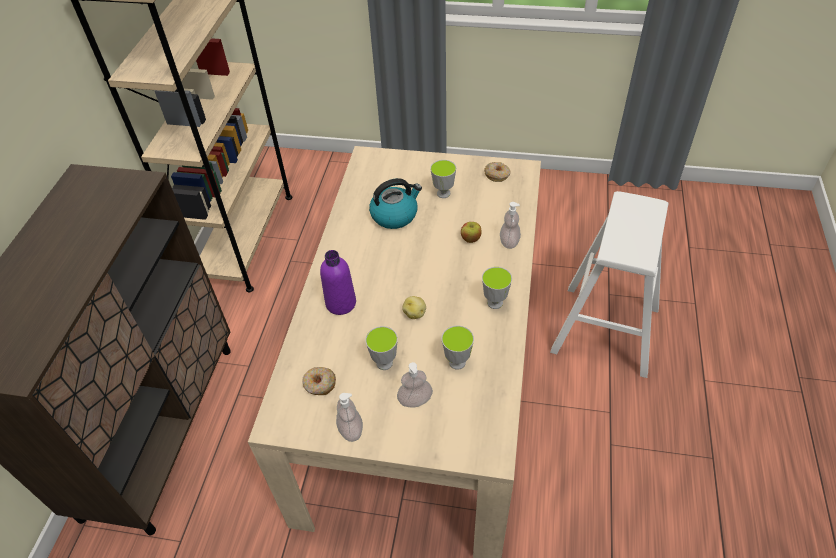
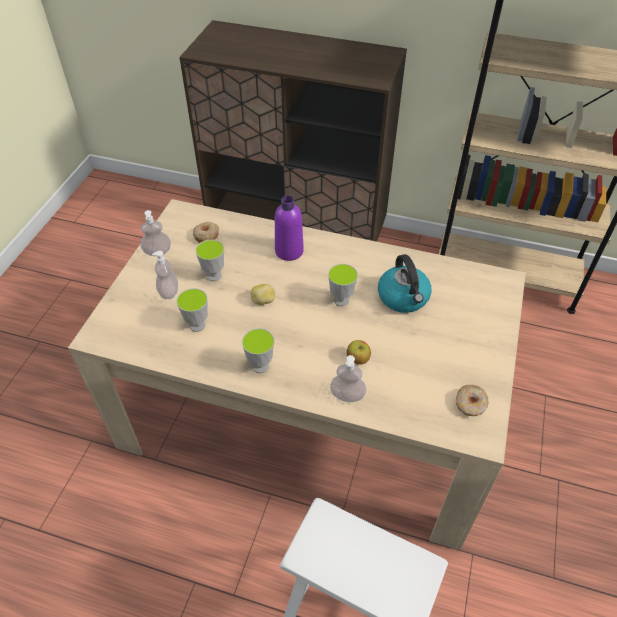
camera: 95 degrees right, 0 degrees up
cup [430,160,456,198] -> cup moved to [328,264,358,306]

